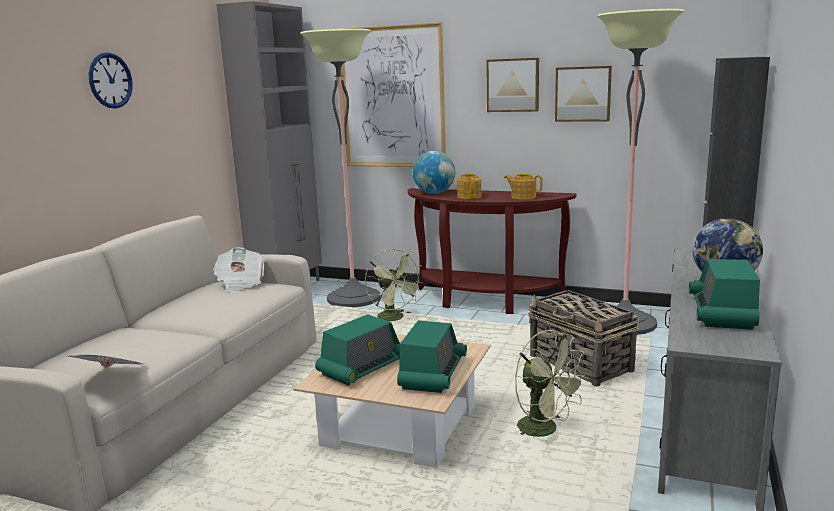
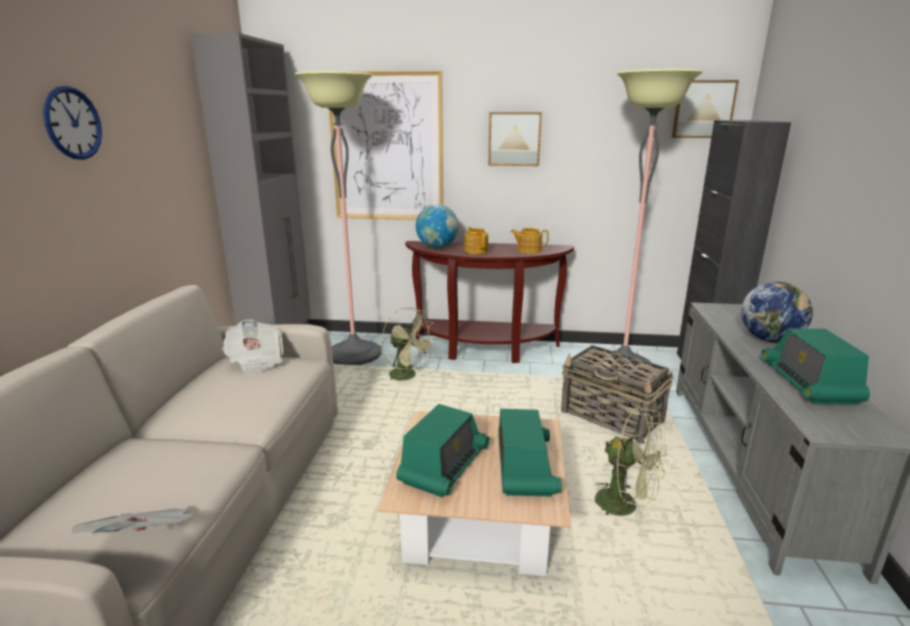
camera: 15 degrees left, 5 degrees up
picture [555,66,612,122] -> picture moved to [672,80,739,138]

